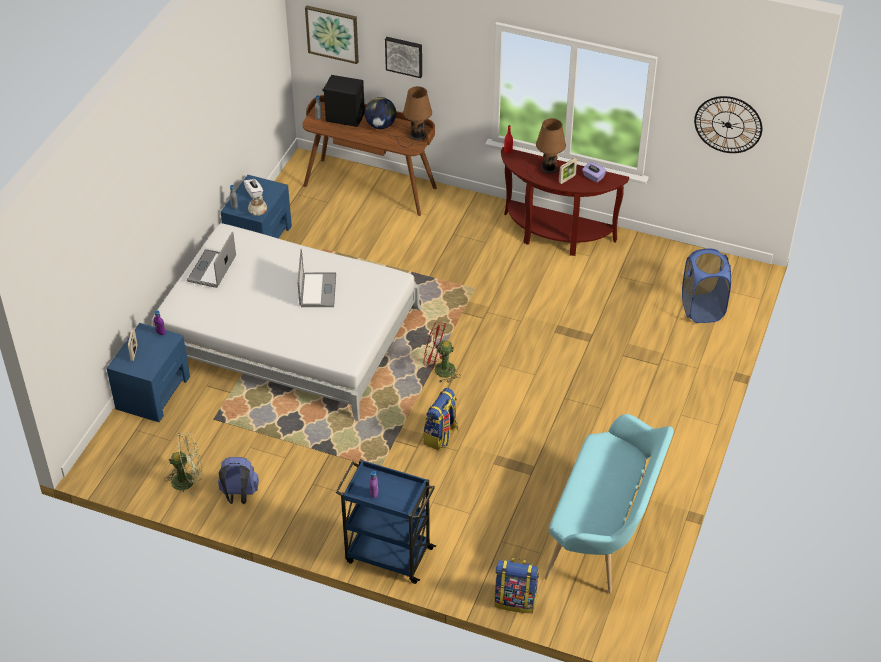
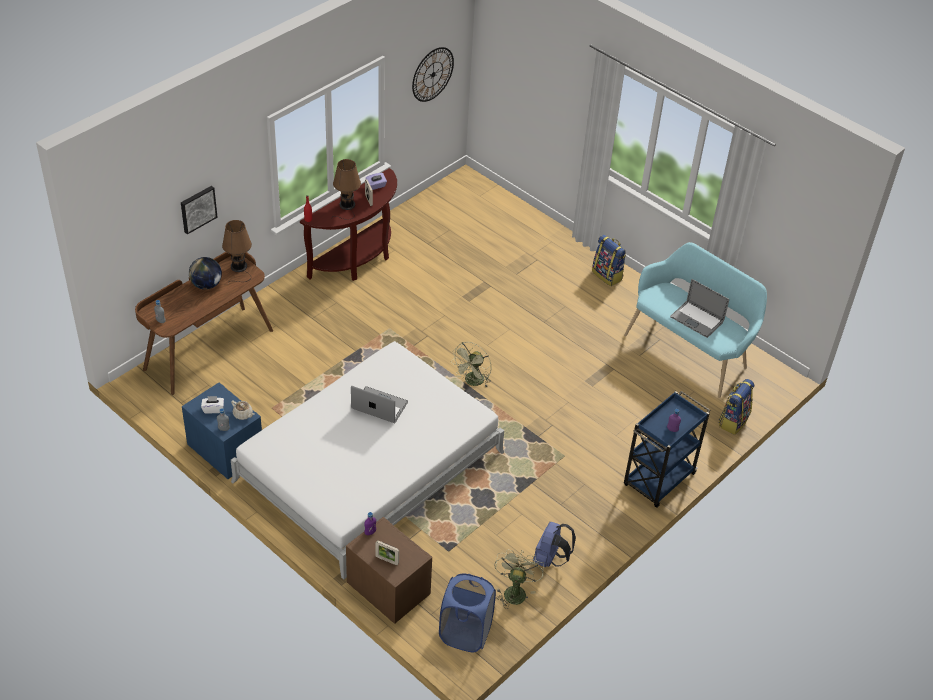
camera: 70 degrees left, 0 degrees up
blue nightstand [106,323,190,422] -> brown nightstand [346,517,432,624]
laptop [187,232,236,288] -> laptop moved to [670,279,729,338]
picture [305,6,359,64] -> none
black speaker [322,75,365,127] -> none
backpack [423,388,459,451] -> backpack moved to [592,235,626,286]
red fan [424,322,461,383] -> green fan [452,342,492,388]
blue laundry basket [682,249,731,323] -> blue laundry basket moved to [439,574,496,652]

